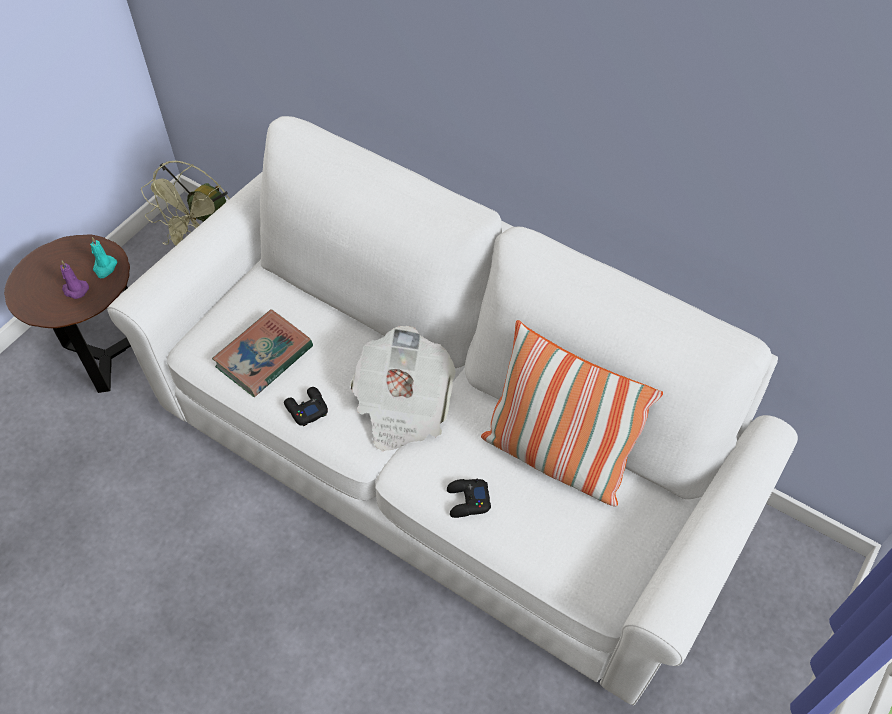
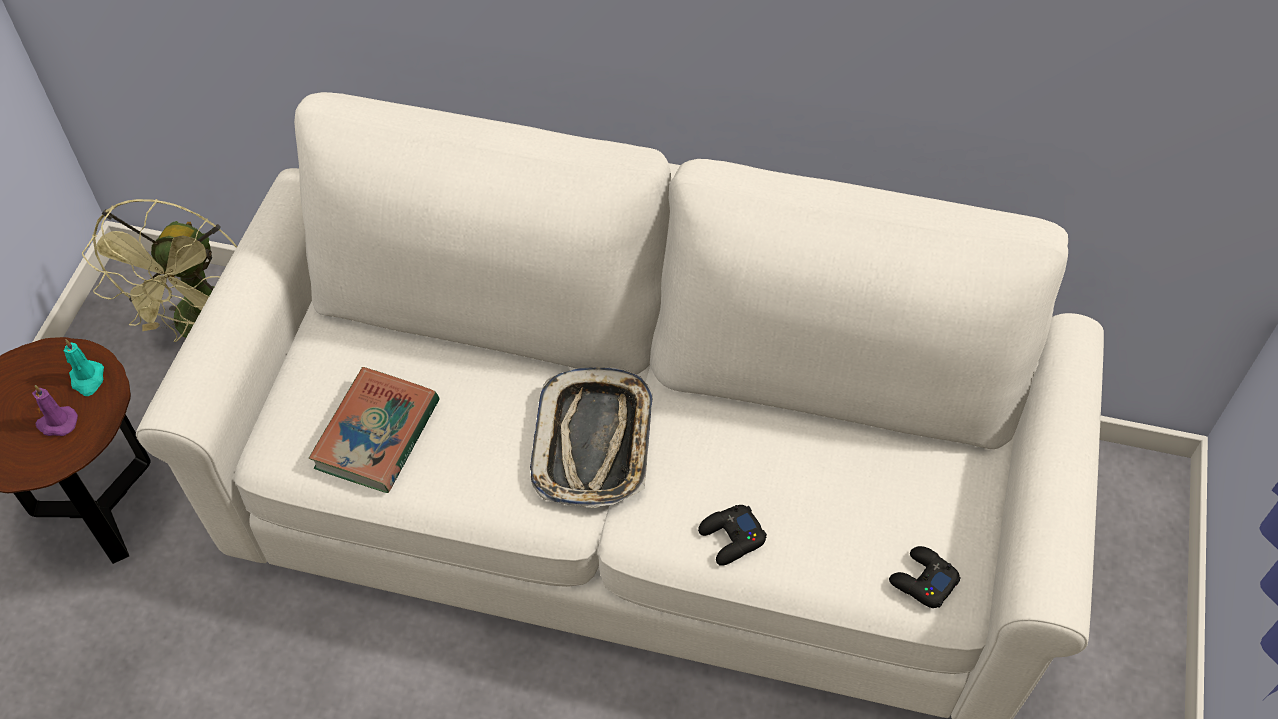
camera: 20 degrees left, 0 degrees up
black game controller [284,387,328,426] -> black game controller moved to [889,546,961,608]
newspaper [350,326,456,451] -> tray [530,367,653,508]
pillow [481,320,663,507] -> none

